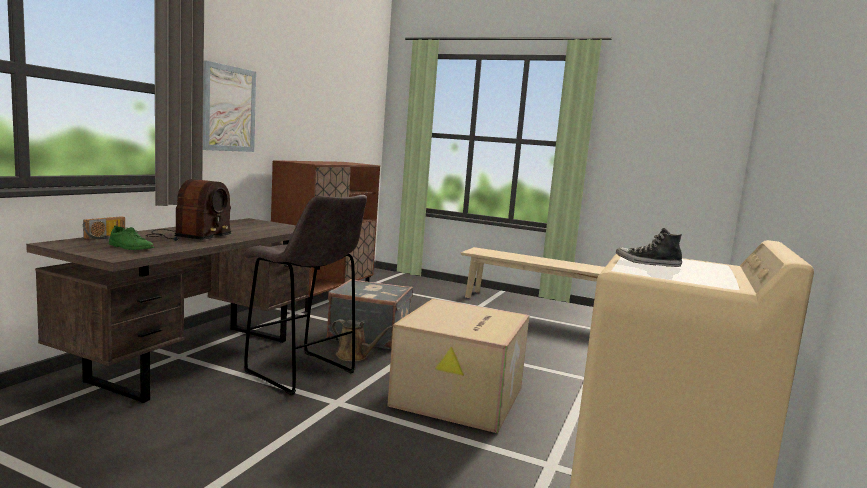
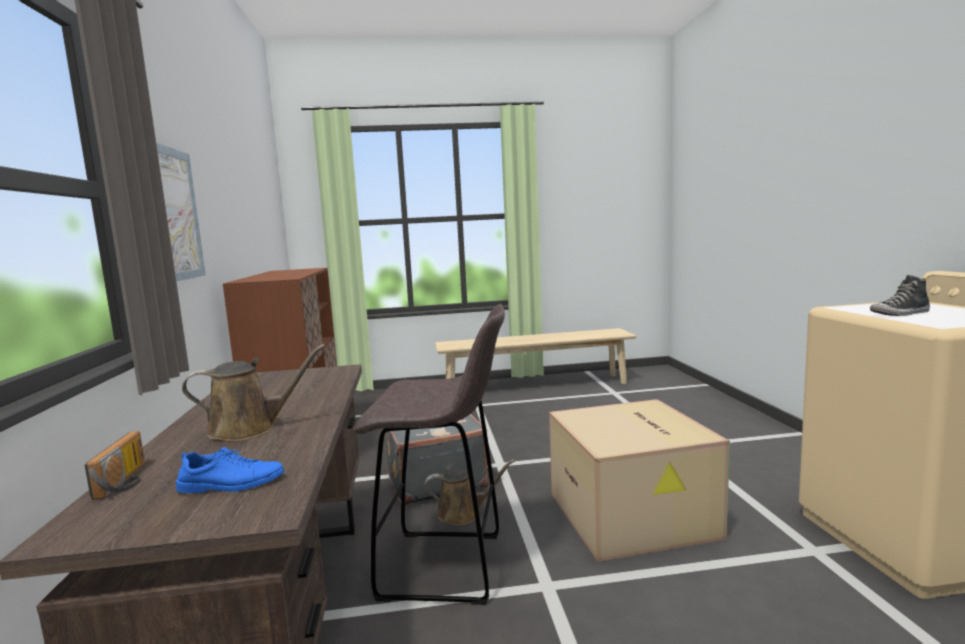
camera: 30 degrees left, 0 degrees up
green shoe [109,225,154,250] -> blue shoe [176,446,285,493]
radio [146,179,231,241] -> brown watering can [182,344,325,442]

